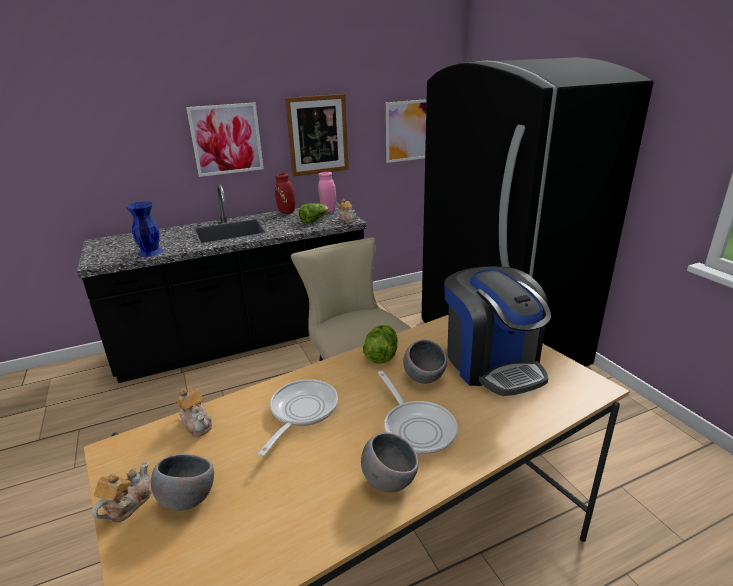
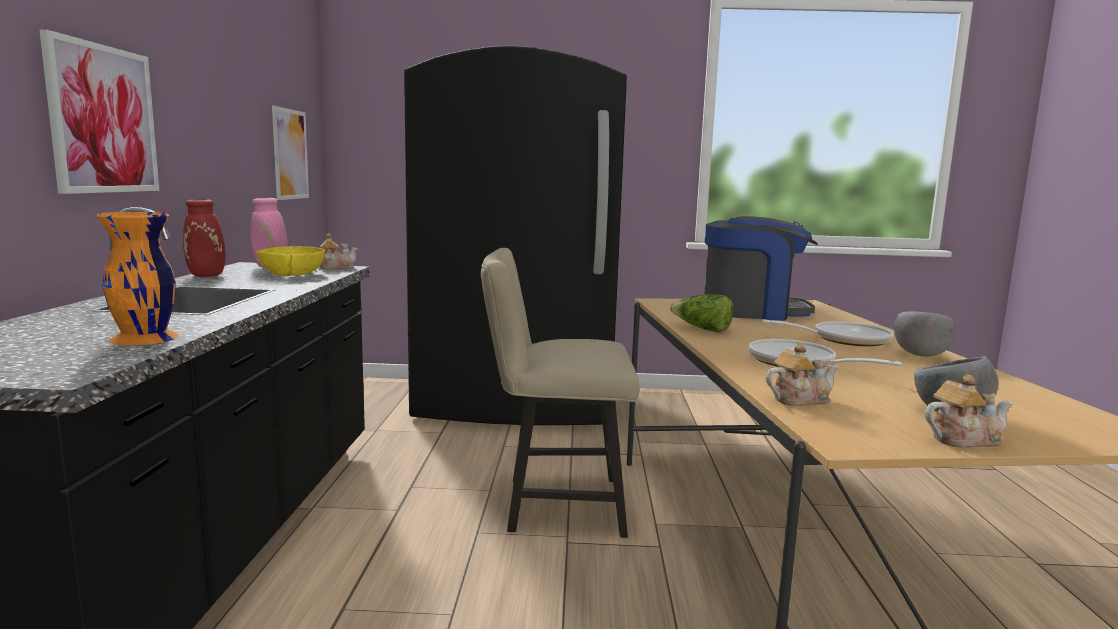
camera: 65 degrees left, 15 degrees down
teapot [92,462,152,522] -> teapot turned 120 degrees clockwise [925,374,1013,448]
blue vase [126,201,163,257] -> orange vase [96,212,180,345]
picture [285,94,349,177] -> none
lettuce [298,203,329,223] -> yellow bowl [257,246,325,276]
grey bowl [403,340,447,384] -> none

